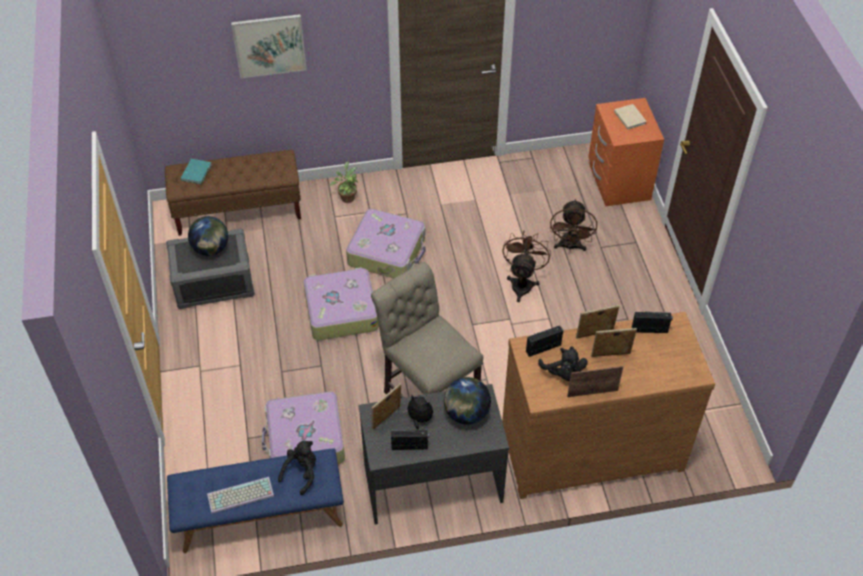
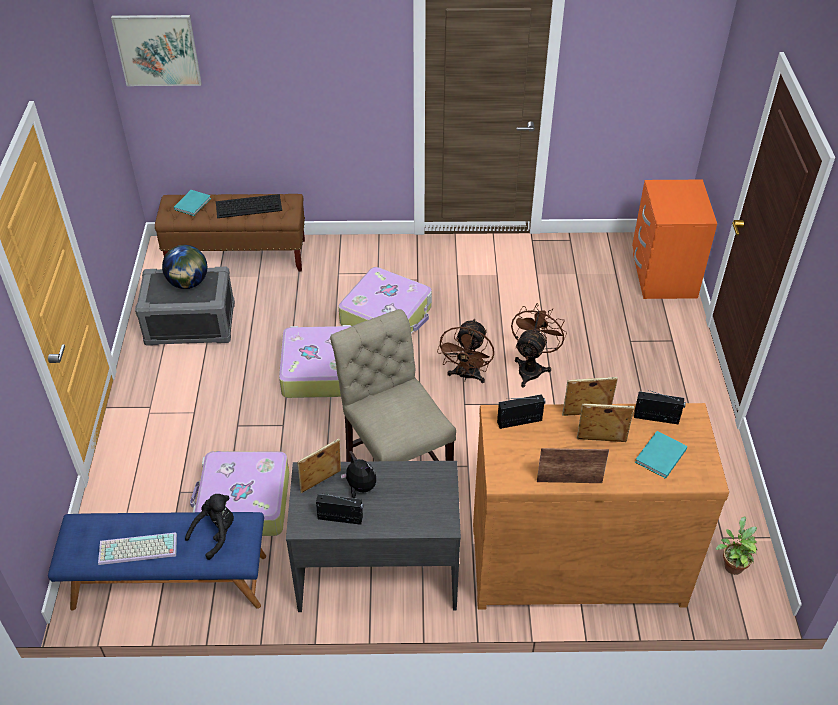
camera: 10 degrees right, 5 degrees down
picture [231,14,307,78] -> picture moved to [111,15,202,86]
potted plant [330,162,358,203] -> potted plant moved to [716,516,758,575]
globe [444,377,491,425] -> none
black plush toy [538,347,588,381] -> none
brown fan [550,199,597,251] -> brown fan moved to [437,319,494,383]
beige book [614,104,647,130] -> none
none -> keyboard [216,194,282,218]
none -> turquoise book [635,431,687,479]

